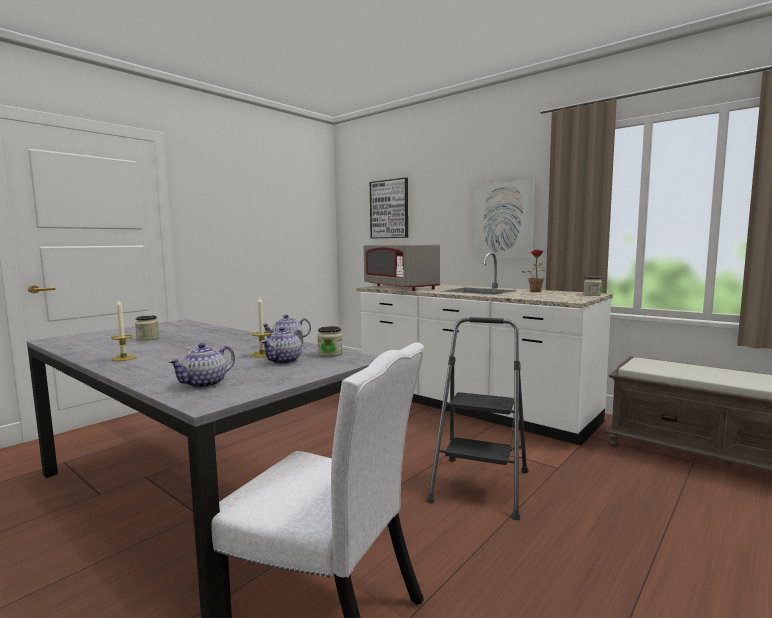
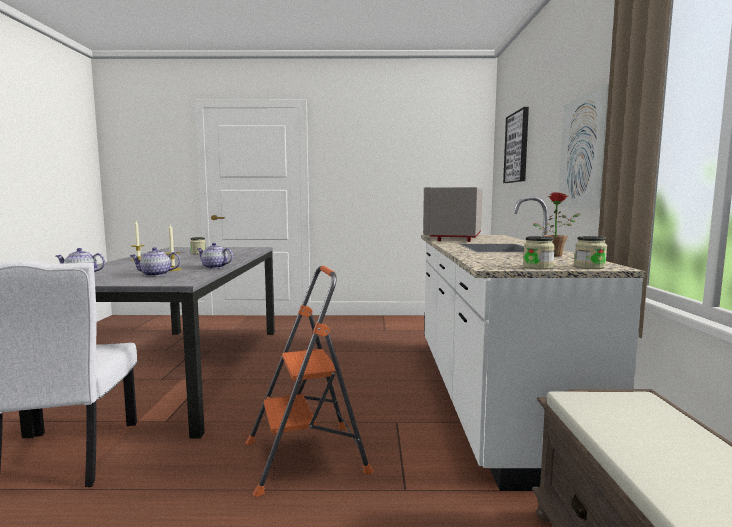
camera: 50 degrees right, 0 degrees up
jar [317,326,343,357] -> jar moved to [523,236,555,270]
black step ladder [426,317,529,520] -> orange step ladder [245,266,374,497]

